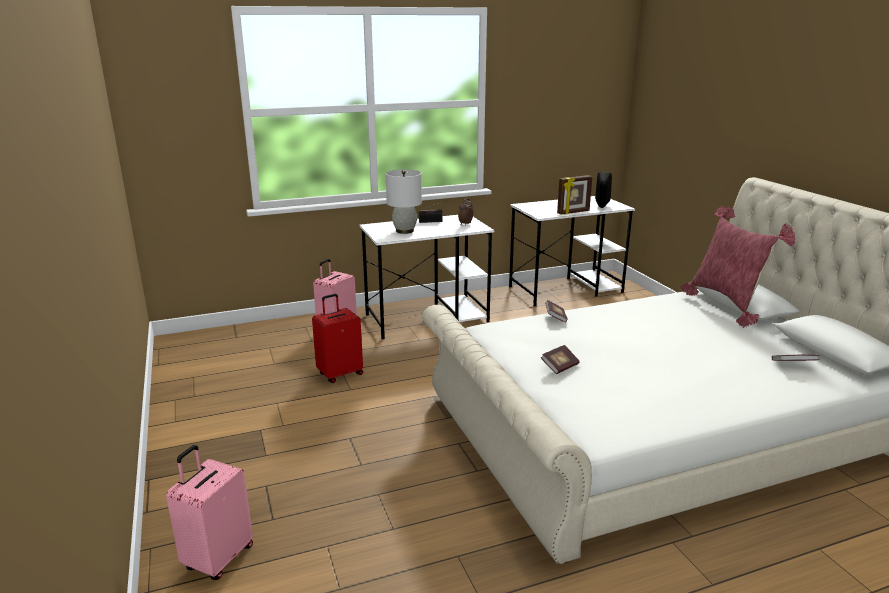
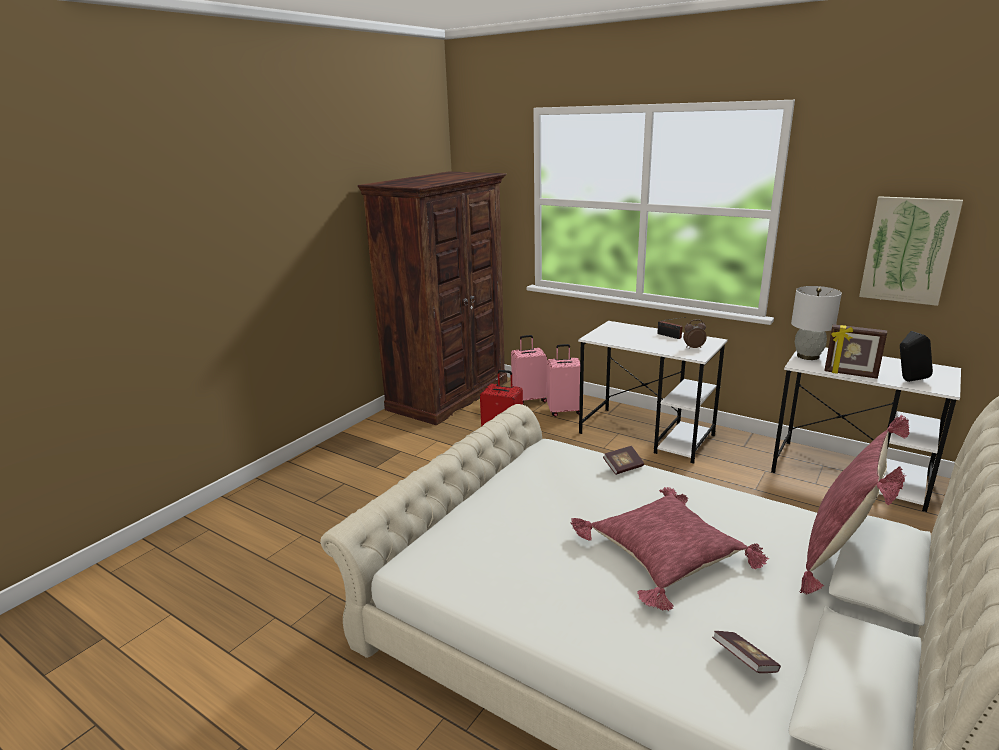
camera: 55 degrees right, 0 degrees up
pink suitcase [166,445,253,580] -> pink suitcase moved to [511,335,547,404]
white table lamp [386,169,422,234] -> white table lamp moved to [791,286,842,360]
book [541,345,580,374] -> none
none -> brown wardrobe [358,172,507,426]
none -> red pillow [570,487,770,611]
none -> picture [859,196,963,306]

